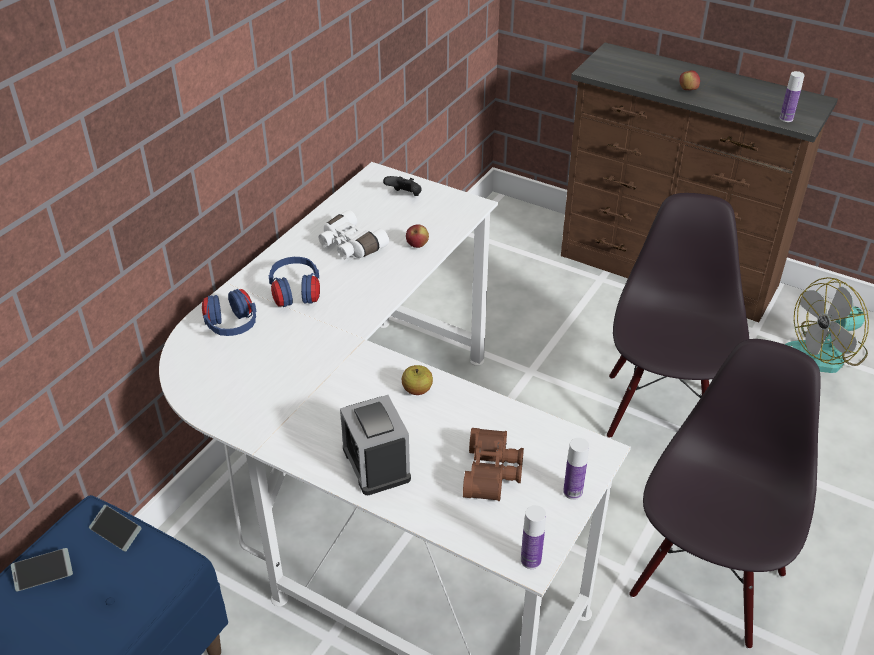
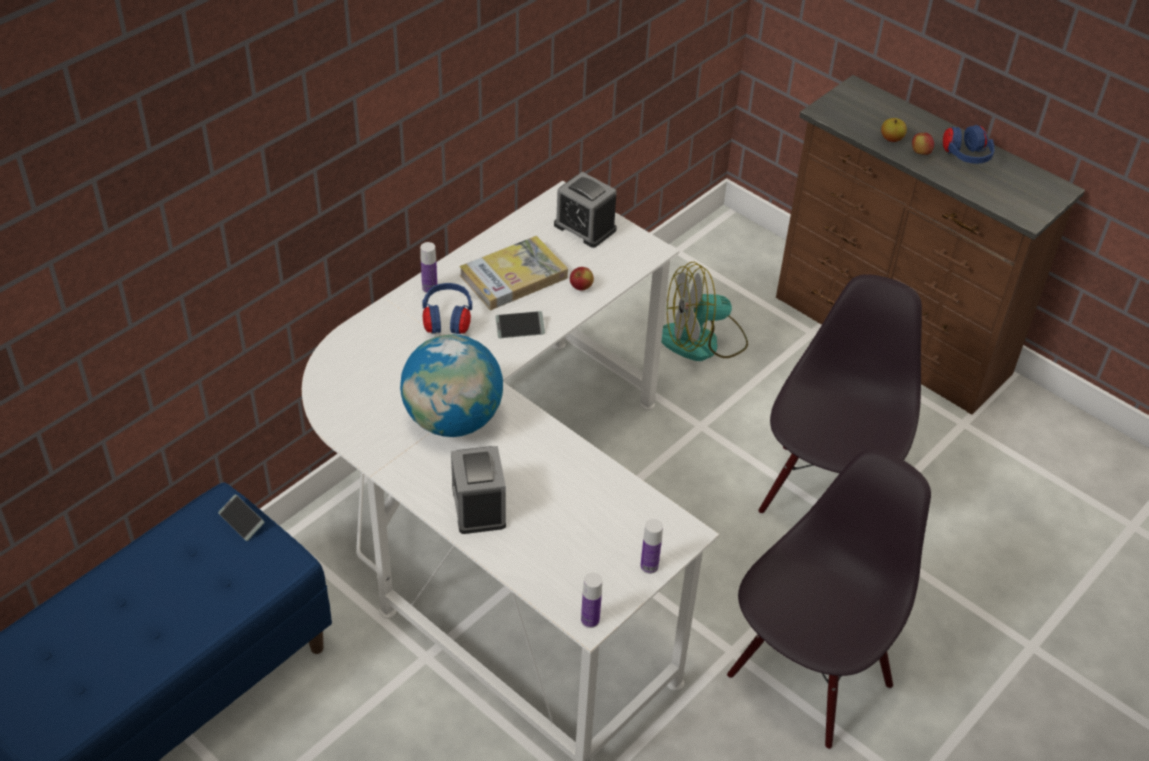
camera: 10 degrees right, 5 degrees up
phone [11,548,73,591] -> phone moved to [496,311,545,338]
blue headphones [202,289,256,336] -> blue headphones moved to [943,125,995,164]
white binoculars [318,210,389,259] -> book [459,236,568,310]
black game controller [383,176,422,196] -> alarm clock [554,172,617,248]
apple [402,365,433,395] -> apple moved to [881,118,907,142]
brown binoculars [463,428,524,501] -> none
bottle [780,71,805,122] -> bottle moved to [420,242,437,293]
fan [785,277,869,373] -> fan moved to [661,262,748,361]
none -> globe [400,334,503,437]

